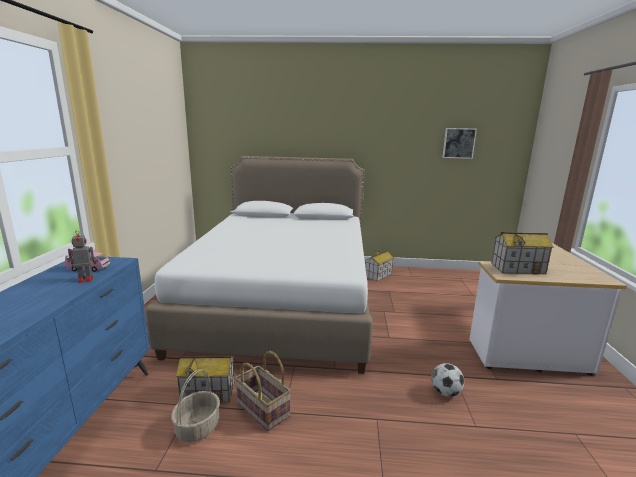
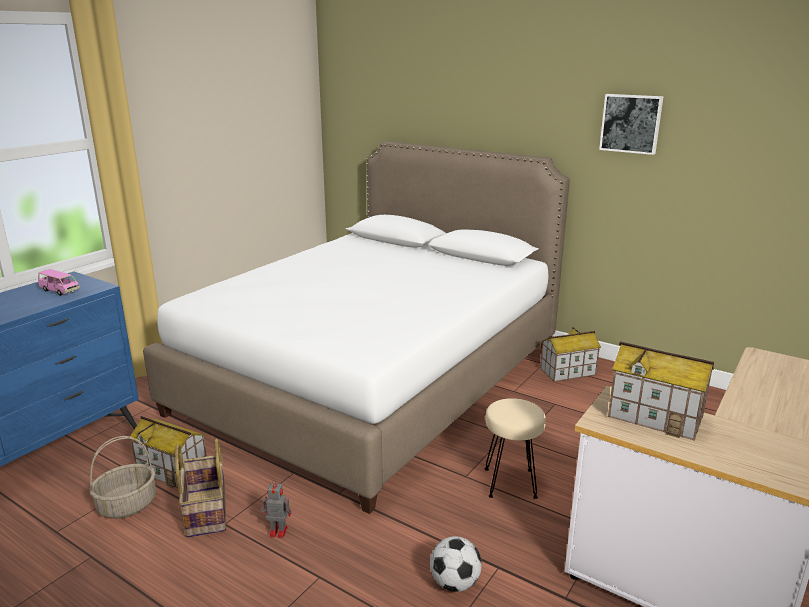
camera: 30 degrees right, 5 degrees up
toy robot [67,230,96,283] -> toy robot moved to [261,481,291,538]
picture [442,128,477,159] -> picture moved to [599,94,663,155]
none -> beige stool [485,398,546,499]

